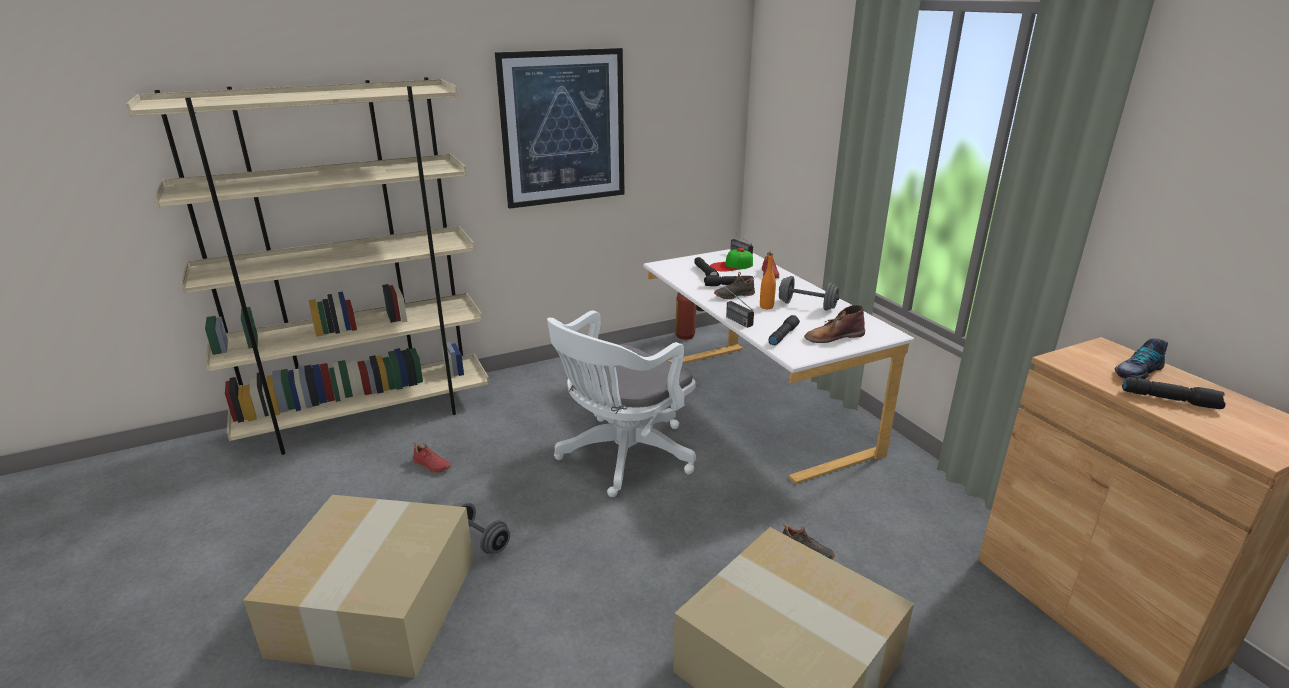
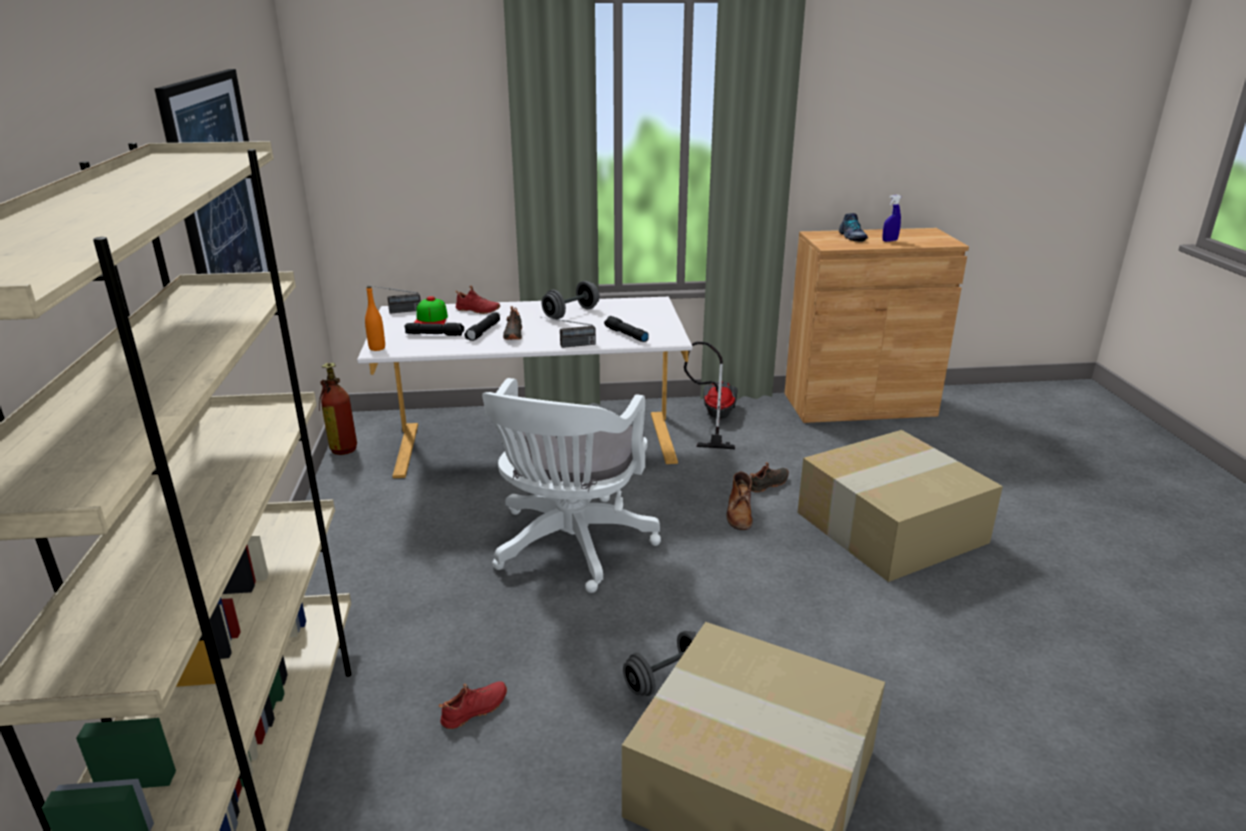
camera: 70 degrees left, 0 degrees up
white office chair [547,310,696,497] -> white office chair turned 45 degrees clockwise [482,378,661,593]
orange bottle [760,253,776,309] -> orange bottle moved to [365,286,385,351]
brown boot [804,305,865,343] -> brown boot moved to [726,472,753,530]
black flashlight [1122,377,1226,409] -> blue spray bottle [882,195,901,242]
none -> vacuum cleaner [684,341,738,449]

